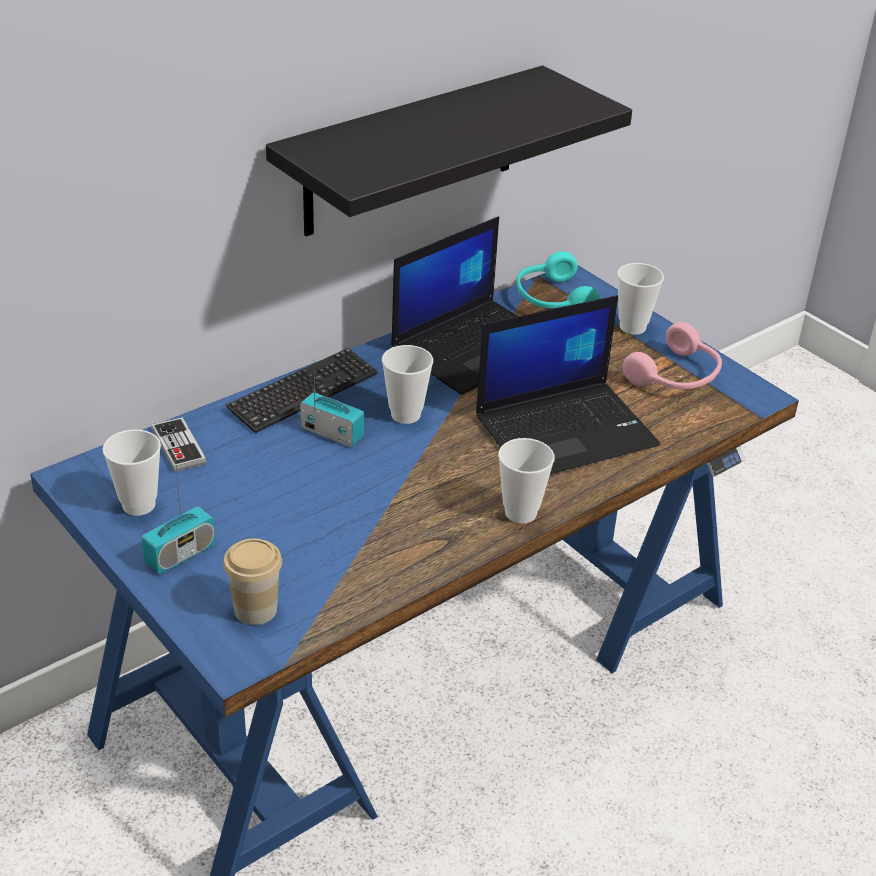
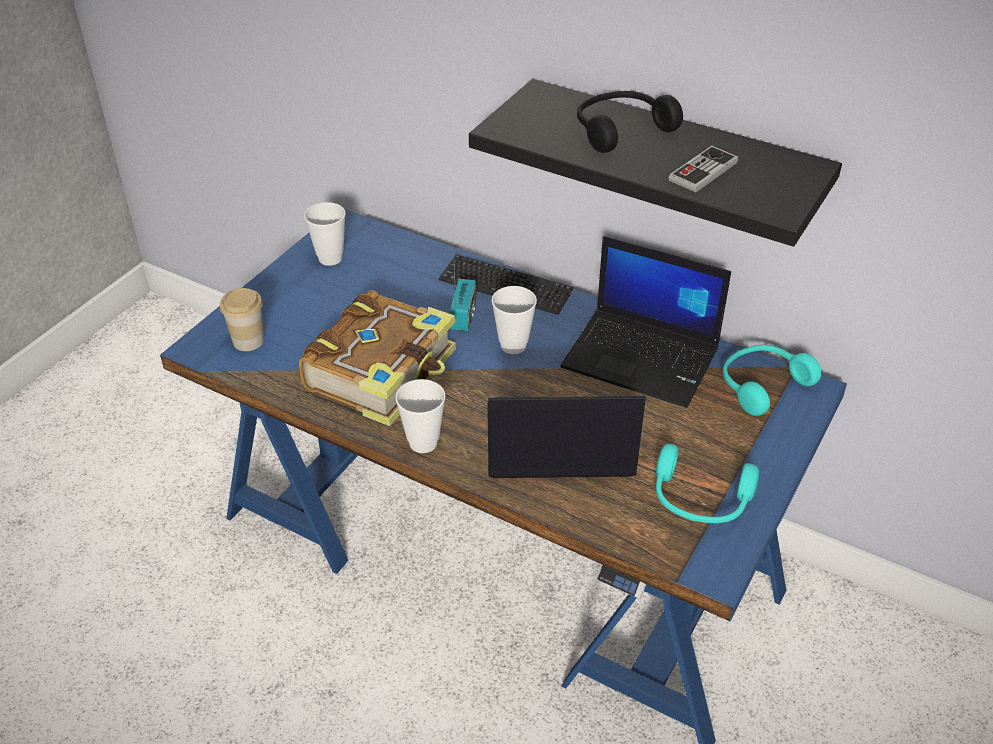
camera: 70 degrees right, 5 degrees up
radio [142,461,215,574] -> none
game controller [152,417,207,472] -> game controller moved to [669,146,738,192]
laptop [476,295,660,474] -> laptop turned 135 degrees clockwise [487,396,646,478]
cup [617,263,664,335] -> none
pink headphones [623,322,722,389] -> turquoise headphones [656,444,759,523]
none -> book [299,290,456,426]
none -> black headphones [577,91,683,153]

